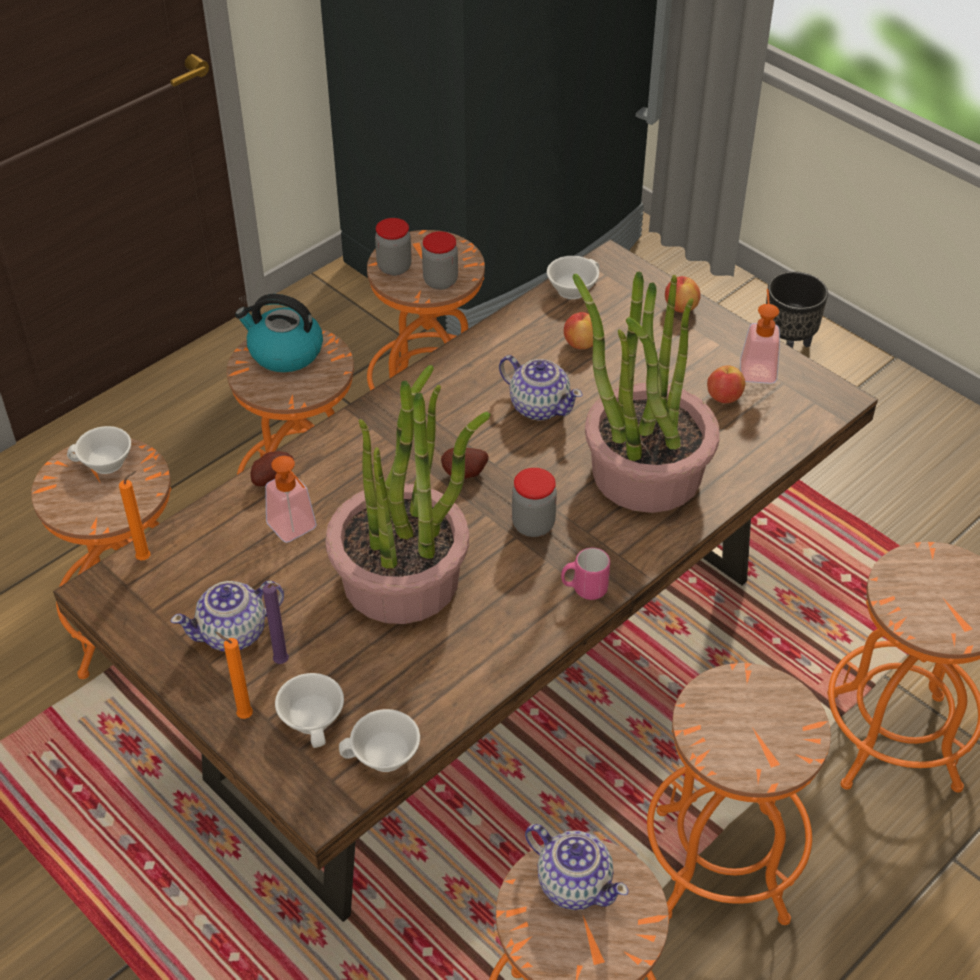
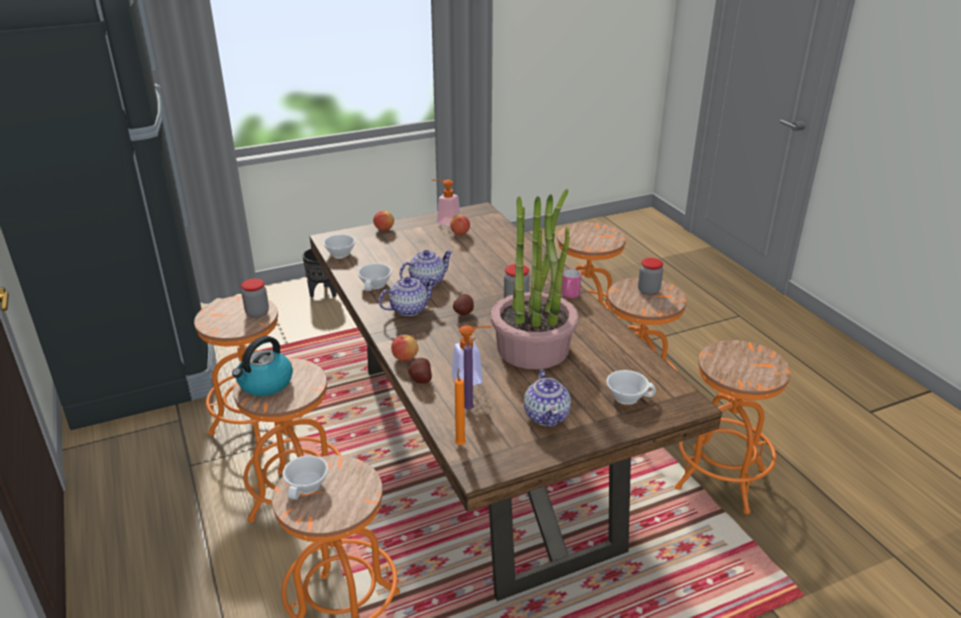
camera: 70 degrees left, 15 degrees down
orange candle [215,632,253,719] -> none
purple candle [263,583,289,664] -> purple candle moved to [464,338,475,410]
white cup [339,709,420,772] -> white cup moved to [358,263,392,291]
jar [375,218,412,276] -> jar moved to [638,258,663,295]
teapot [525,824,629,910] -> teapot moved to [379,277,437,316]
apple [564,312,593,349] -> apple moved to [391,335,419,361]
potted plant [573,271,720,513] -> none

